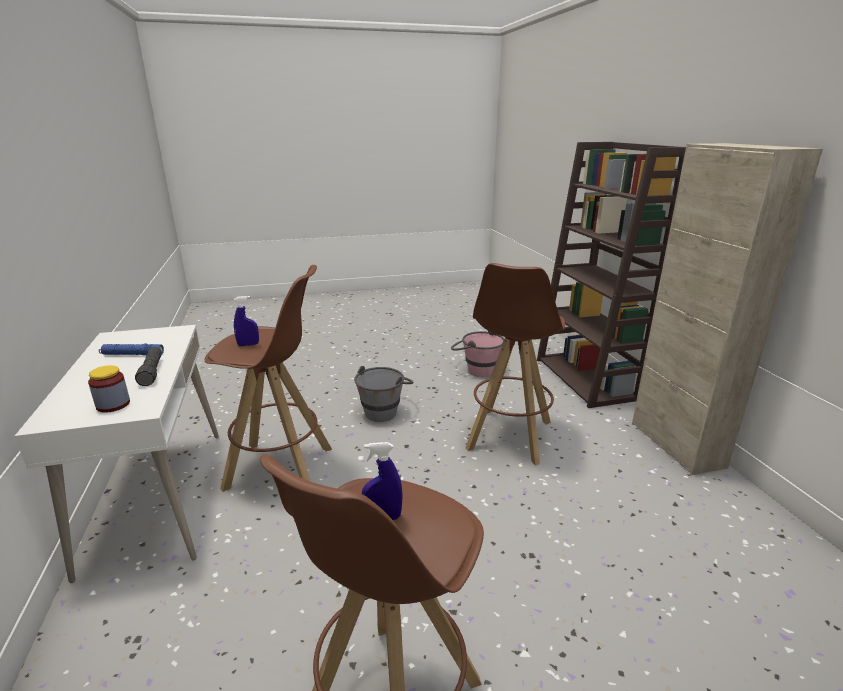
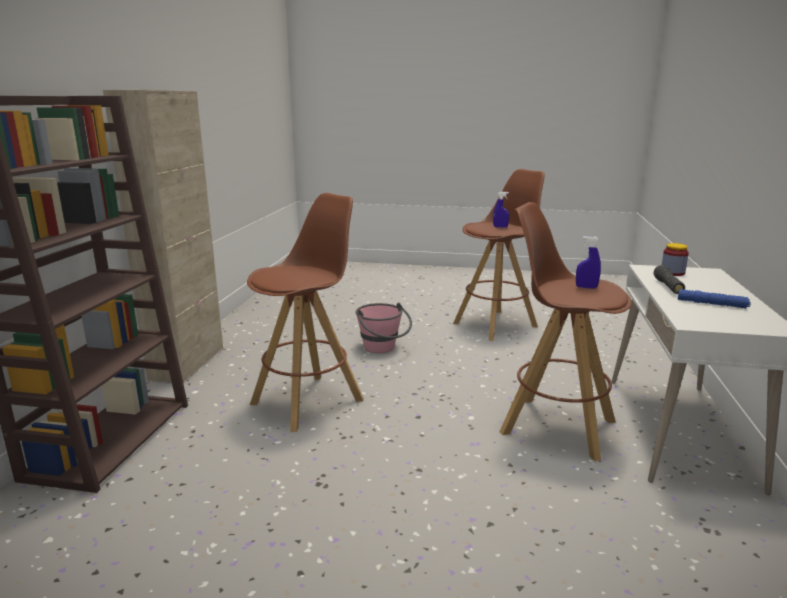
camera: 155 degrees left, 5 degrees down
grey bucket [354,366,413,422] -> none
pink bucket [451,331,504,377] -> pink bucket moved to [355,303,412,353]

